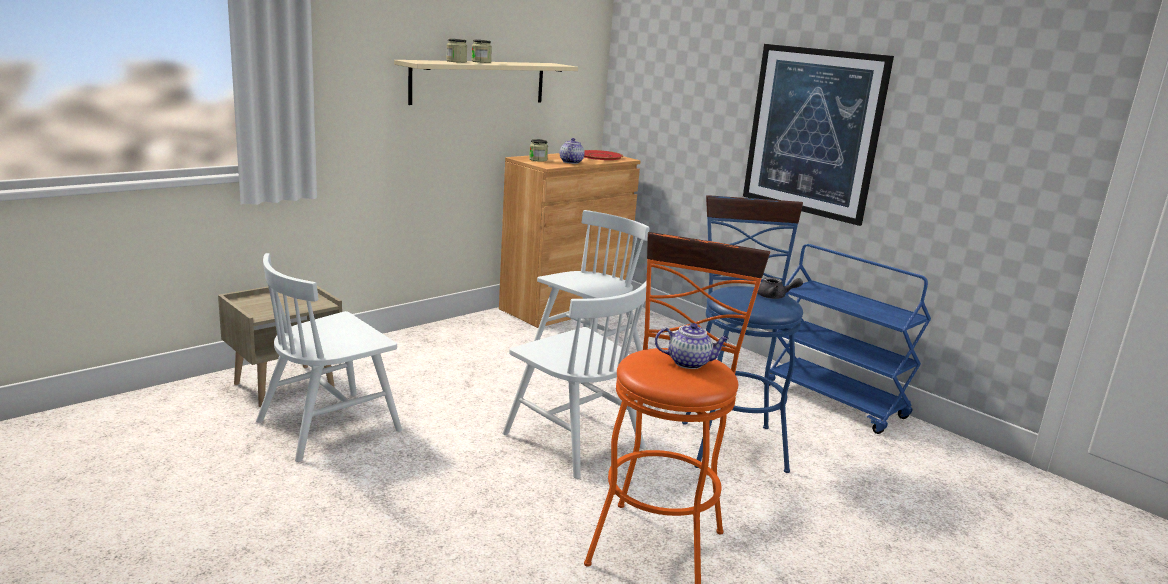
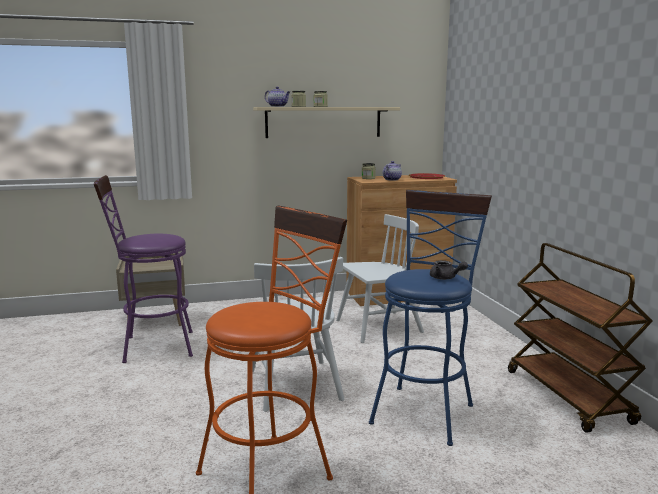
camera: 30 degrees right, 5 degrees down
white chair [256,253,402,462] -> purple stool [94,175,193,363]
teapot [655,323,729,369] -> teapot moved to [265,87,290,107]
picture [743,44,894,226] -> none
blue cart [769,244,931,434] -> brown cart [508,243,653,433]

